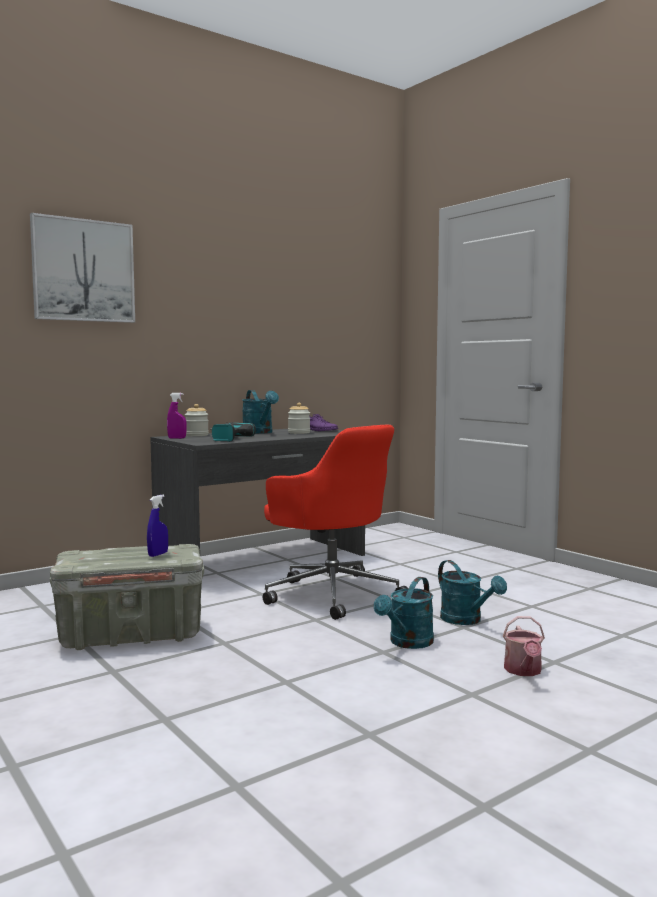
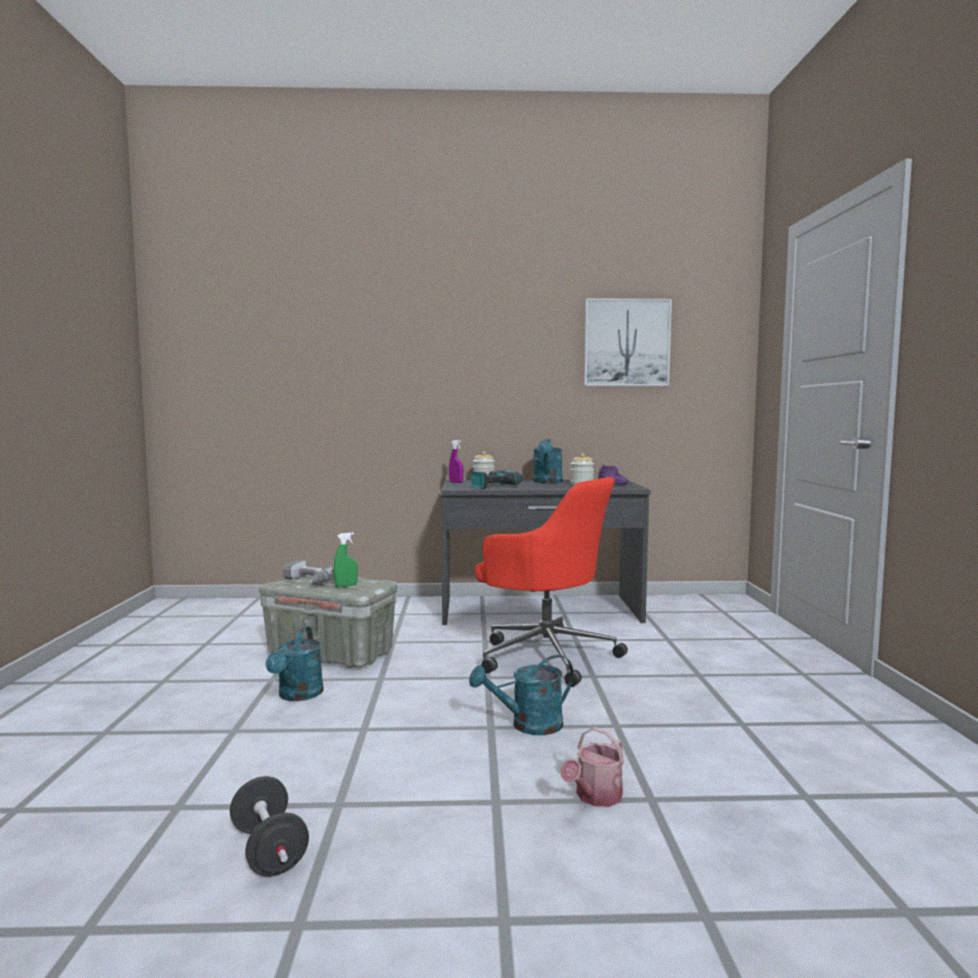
camera: 35 degrees right, 0 degrees up
picture [30,213,135,323] -> picture moved to [584,298,672,386]
blue spray bottle [147,495,168,557] -> green spray bottle [333,532,358,587]
red office chair [263,425,408,620] -> red office chair turned 45 degrees counterclockwise [475,477,628,687]
turquoise watering can [438,560,507,625] -> turquoise watering can moved to [266,627,324,701]
none -> black dumbbell [230,776,309,877]
none -> power drill [283,560,334,584]

